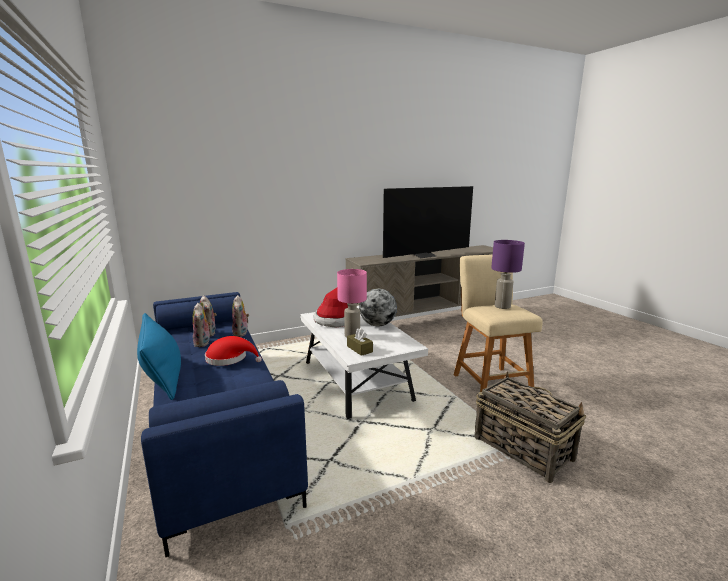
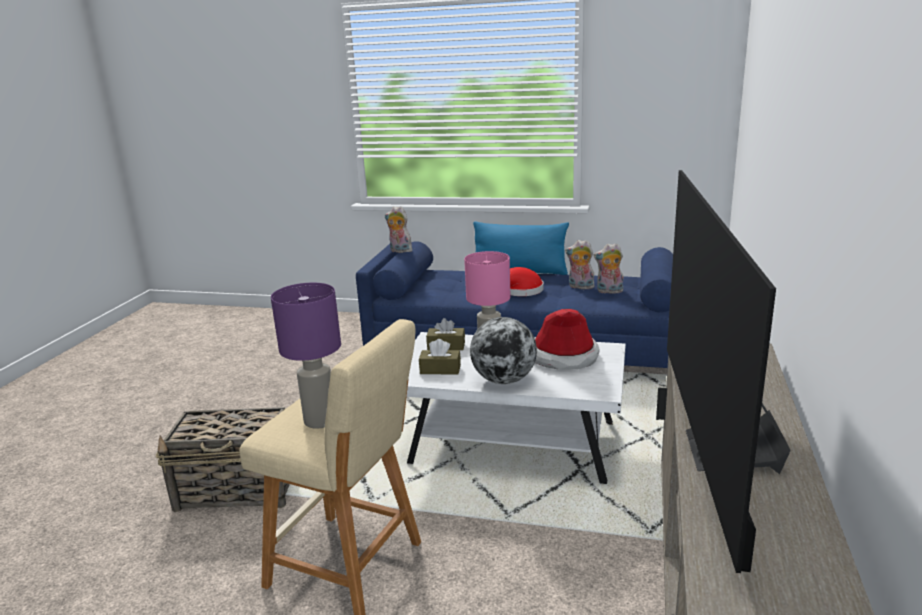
camera: 130 degrees right, 5 degrees up
plush toy [232,295,249,337] -> plush toy moved to [385,206,412,253]
none -> brown tissue box [419,339,461,374]

